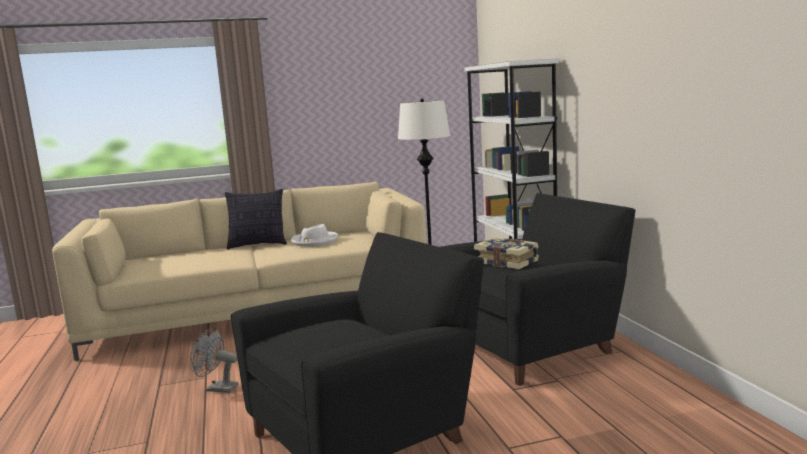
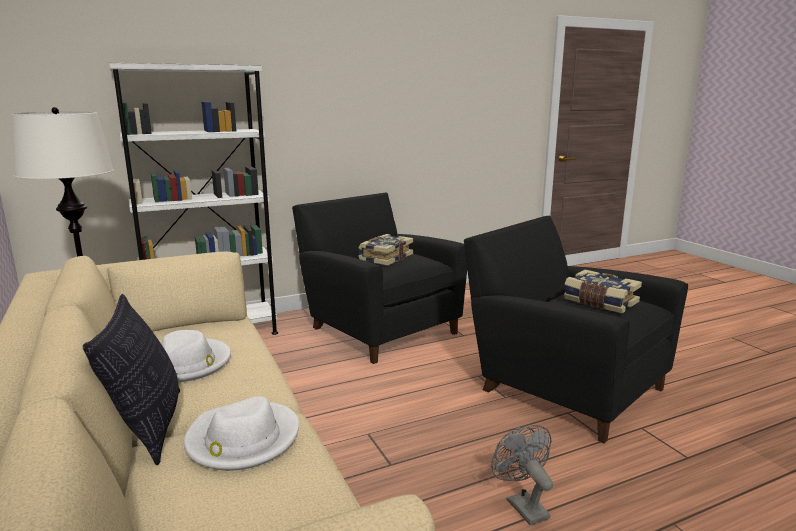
camera: 100 degrees left, 5 degrees up
grey fan [190,328,239,393] -> grey fan turned 150 degrees clockwise [491,425,553,526]
none -> white hat [184,396,299,471]
none -> book [564,270,642,313]

